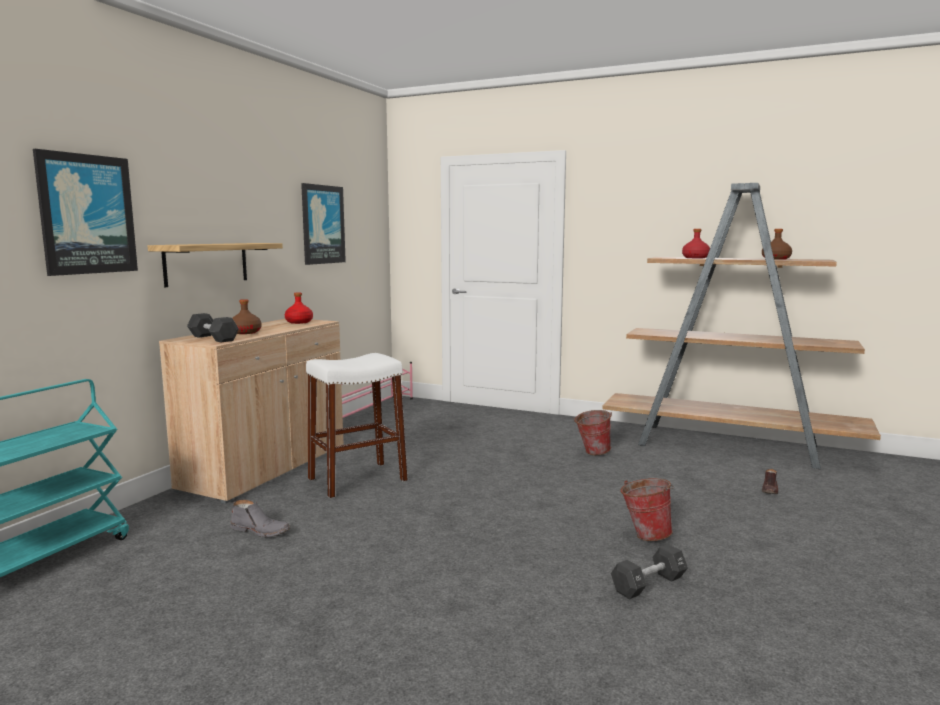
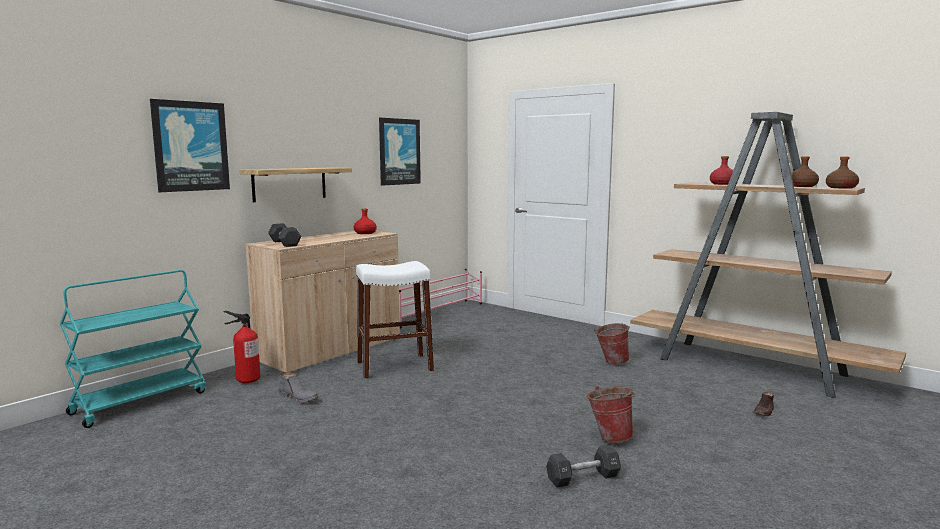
camera: 15 degrees right, 0 degrees up
brown bottle [232,299,261,334] -> brown bottle moved to [826,157,859,189]
none -> fire extinguisher [224,311,260,383]

